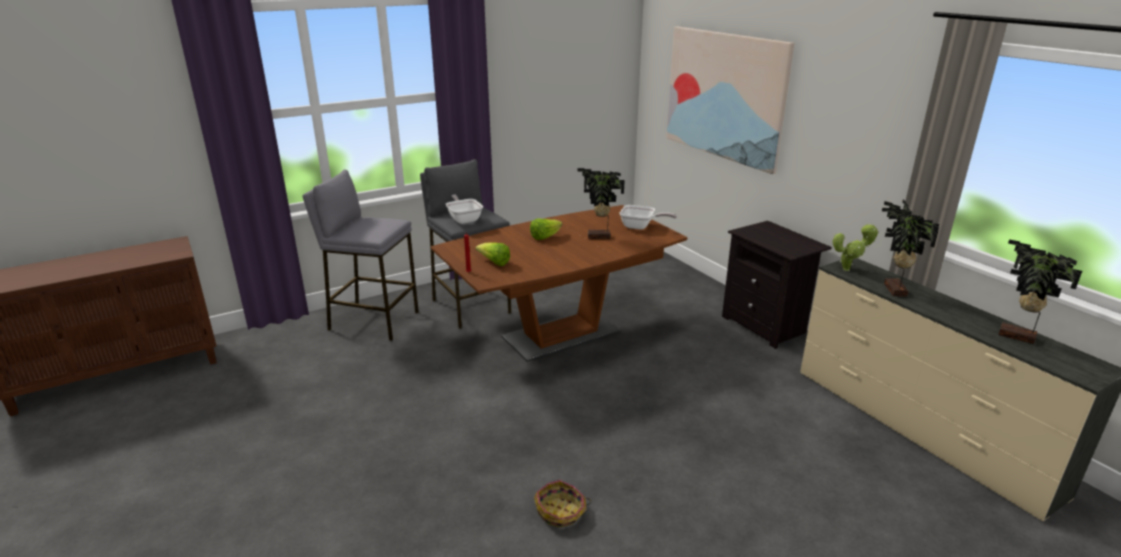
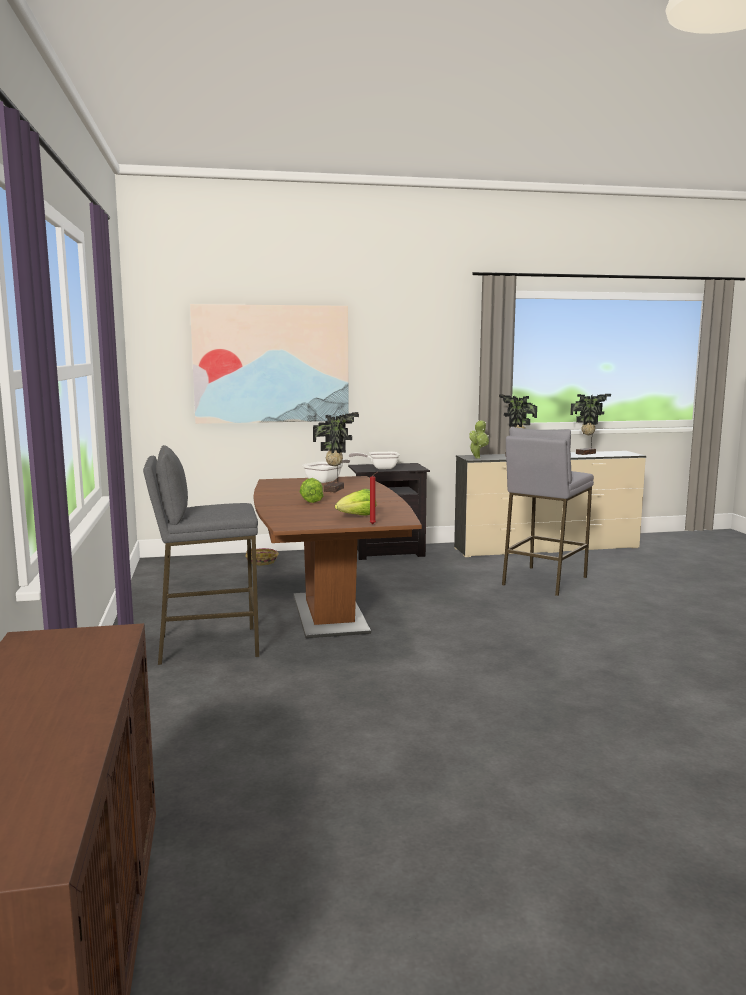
camera: 70 degrees left, 15 degrees down
grey stool [302,169,419,341] -> grey stool moved to [502,427,594,596]
frying pan [445,194,483,224] -> frying pan moved to [349,452,400,469]
basket [534,480,591,528] -> basket moved to [245,548,279,565]

